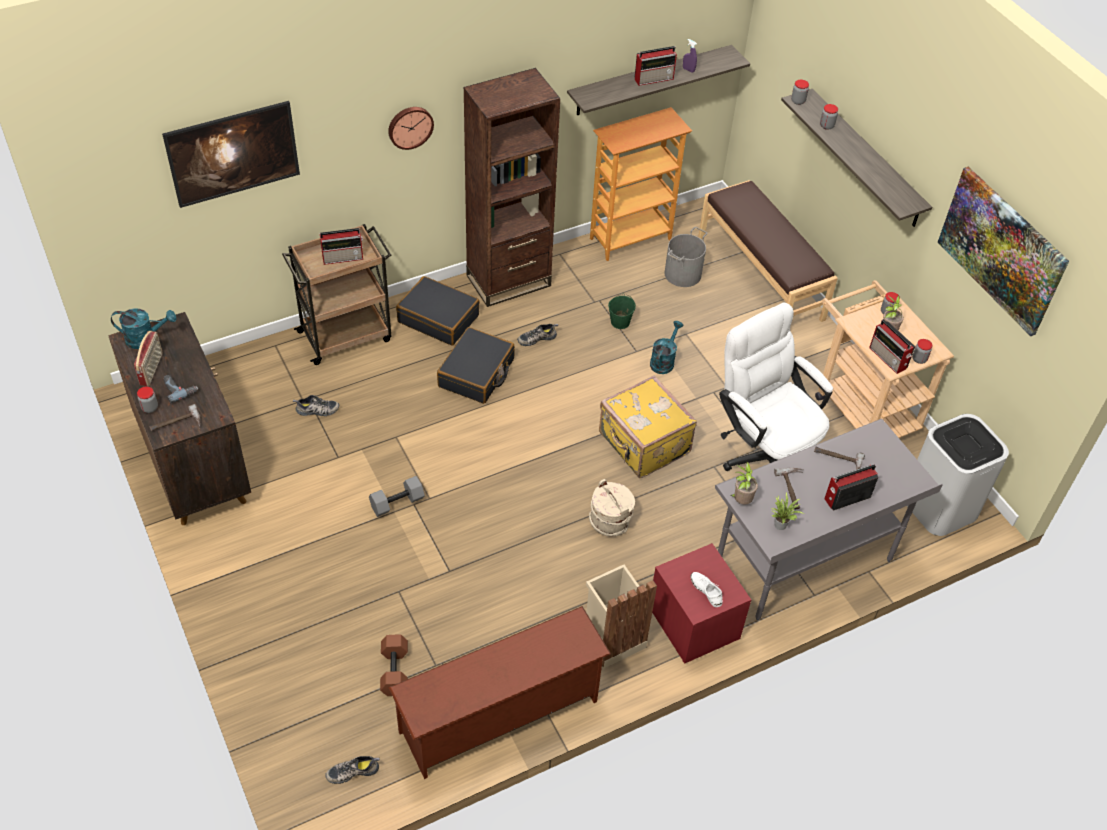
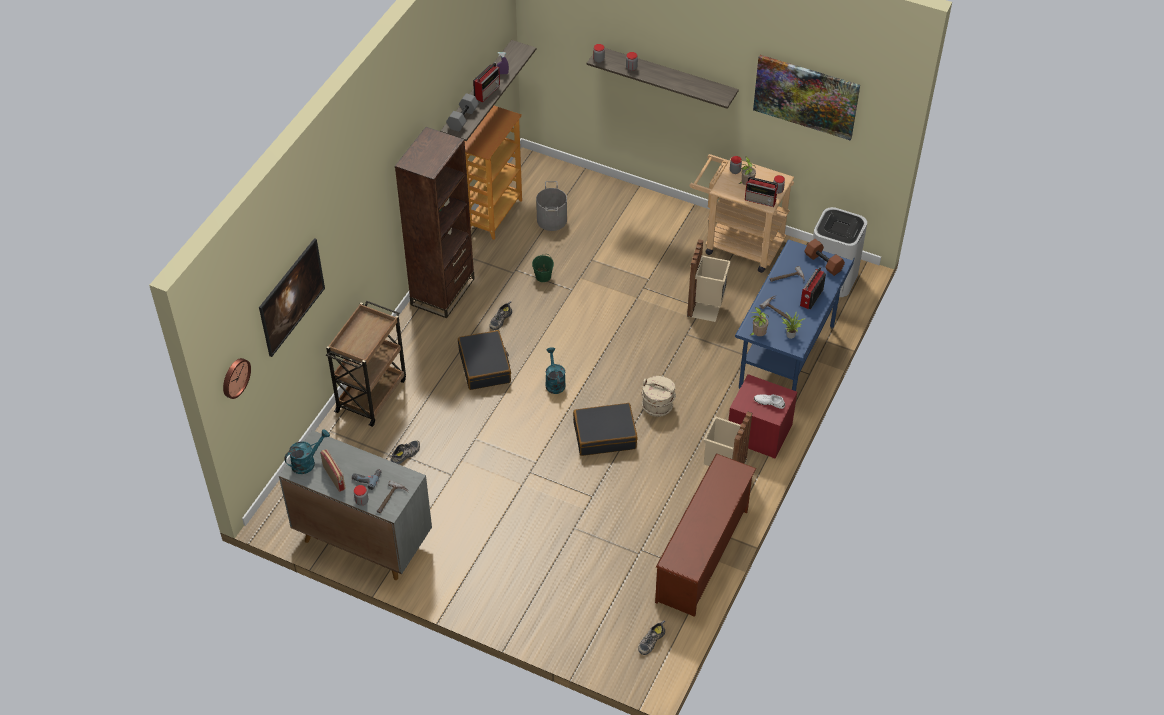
camera: 35 degrees left, 0 degrees up
brown cabinet [108,312,251,525] -> grey cabinet [279,430,432,580]
radio [320,228,363,265] -> none
grey dumbbell [369,476,425,517] -> grey dumbbell moved to [446,93,479,132]
brown dumbbell [380,634,408,696] -> brown dumbbell moved to [804,239,845,276]
wall clock [388,107,434,150] -> wall clock moved to [223,358,251,399]
black suitcase [396,276,480,346] -> black suitcase moved to [573,403,637,456]
yellow suitcase [599,375,697,478] -> none
turquoise watering can [650,321,684,374] -> turquoise watering can moved to [545,347,566,394]
brown bench [698,180,838,322] -> none
grey desk [715,419,943,620] -> blue desk [735,240,854,391]
white office chair [719,302,833,471] -> beige trash can [687,239,731,322]

